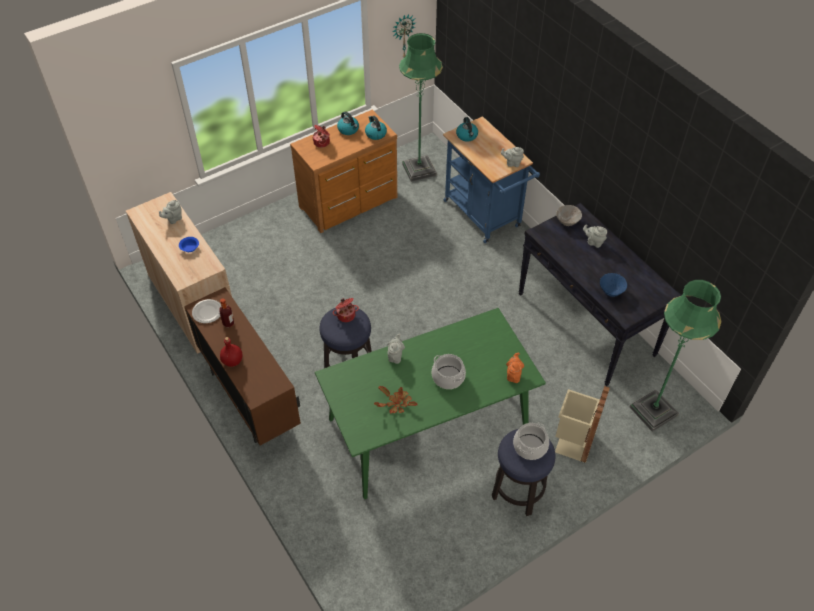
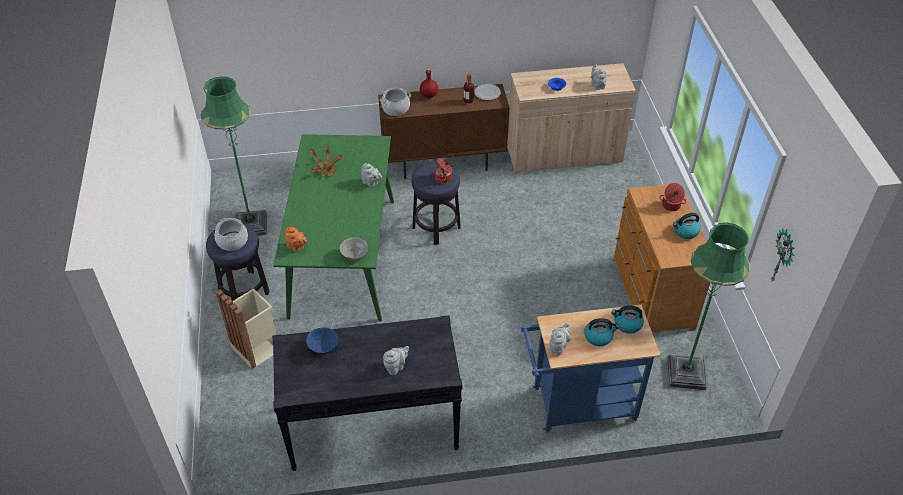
camera: 115 degrees right, 5 degrees down
kettle [365,116,387,140] -> kettle moved to [584,318,619,346]
cooking pot [432,354,466,389] -> cooking pot moved to [380,87,411,116]
grey bowl [556,205,582,226] -> grey bowl moved to [340,237,368,261]
green floor lamp [630,280,721,432] -> green floor lamp moved to [201,77,267,236]

